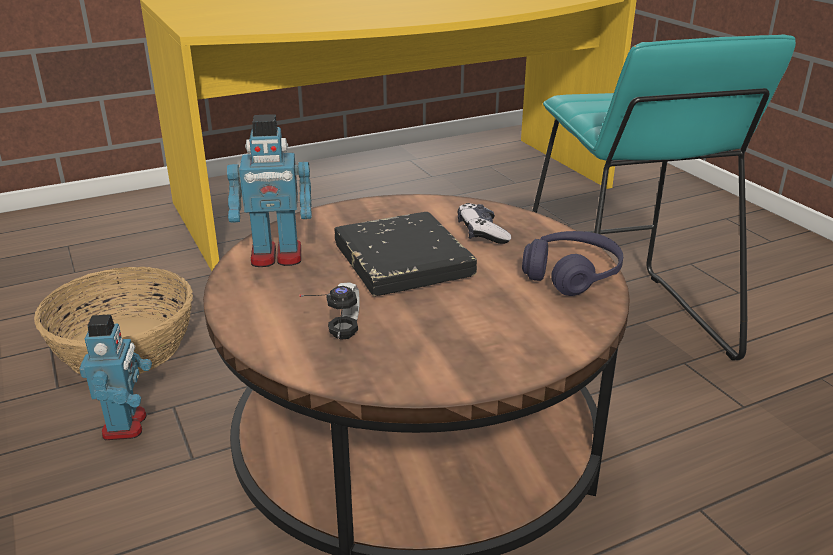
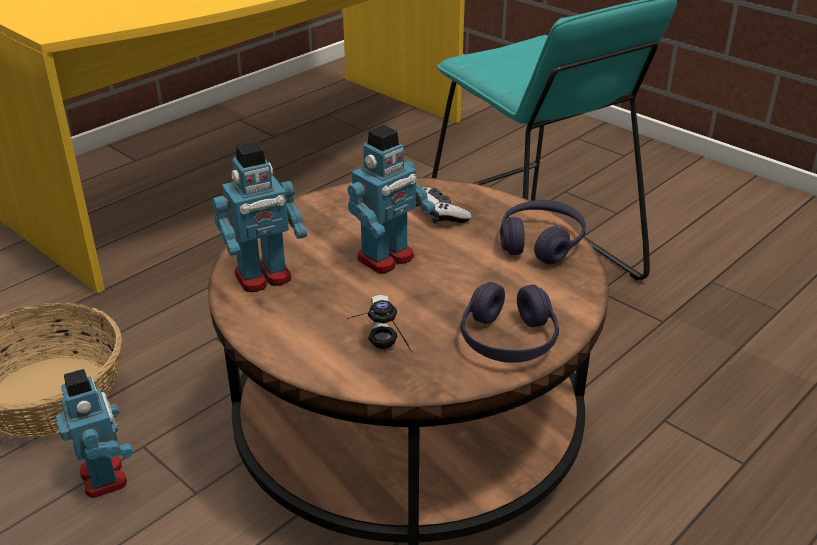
camera: 20 degrees left, 5 degrees up
black book [335,212,477,296] -> toy robot [347,125,435,273]
none -> purple headphones [461,282,559,363]

